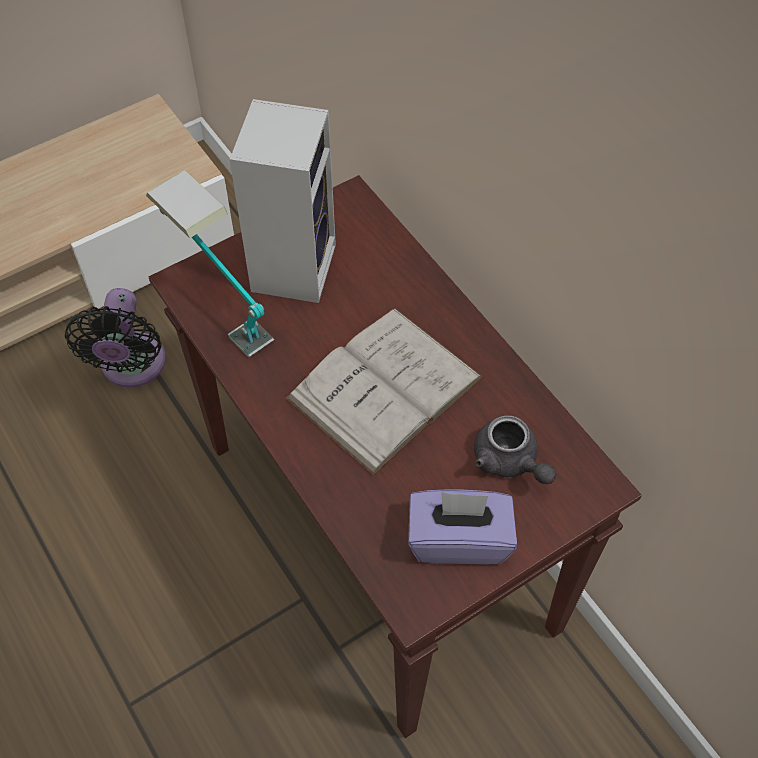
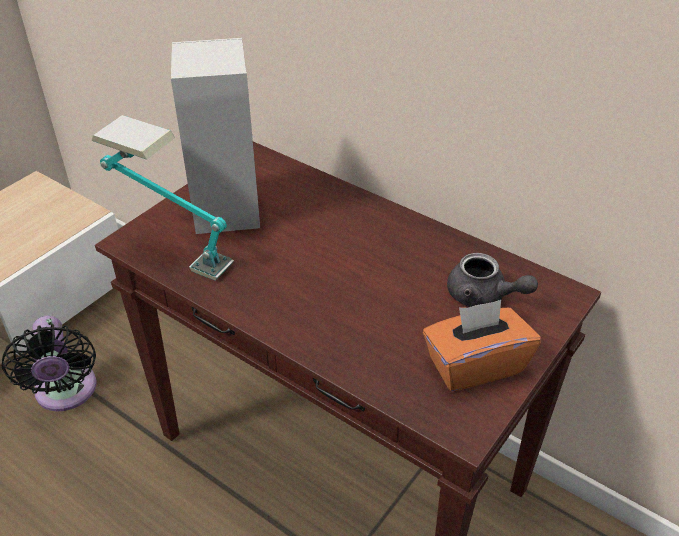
camera: 20 degrees left, 15 degrees down
white book [285,308,483,476] -> none
purple tissue box [408,489,517,565] -> orange tissue box [423,300,541,391]

